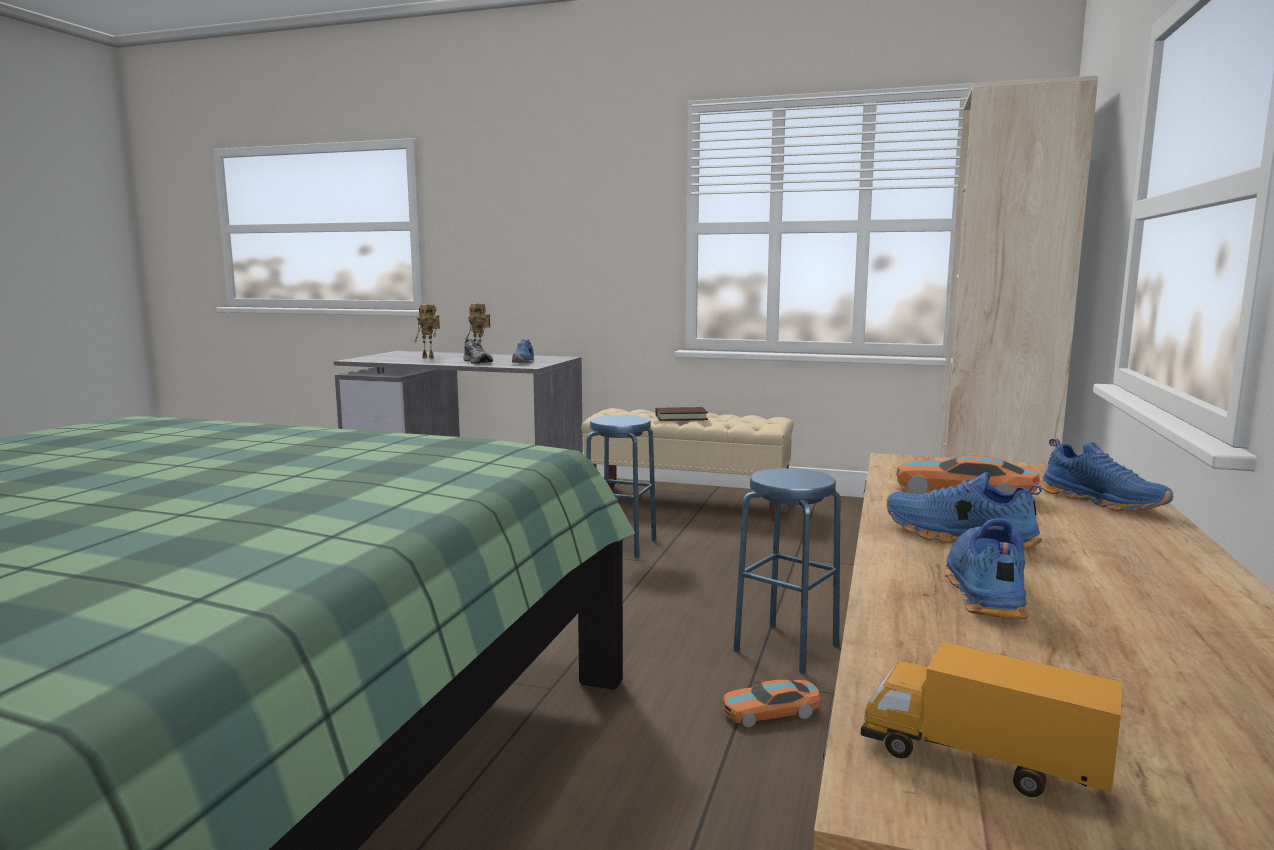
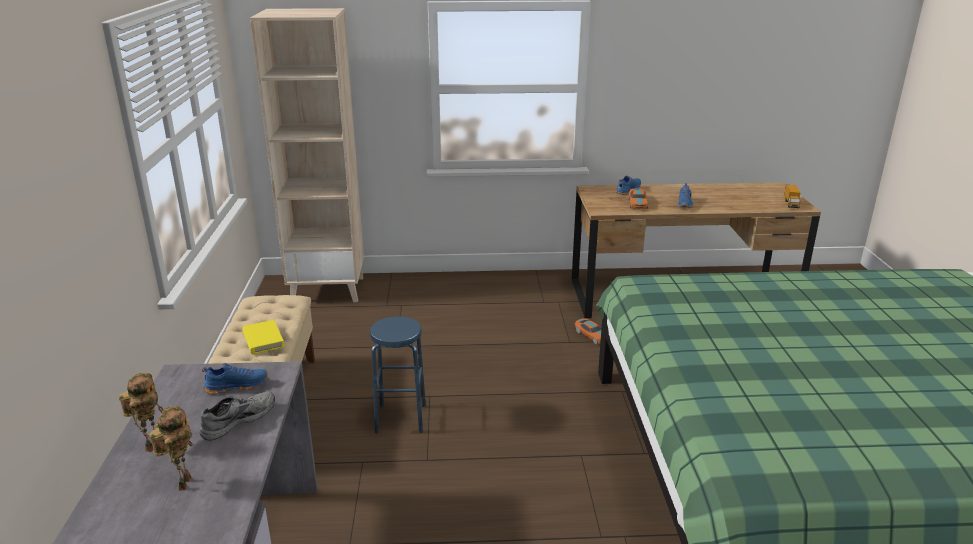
camera: 110 degrees left, 15 degrees up
brown book [655,407,708,421] -> yellow book [242,320,285,354]
blue stool [733,468,840,674] -> none
blue shoe [945,519,1029,619] -> none

